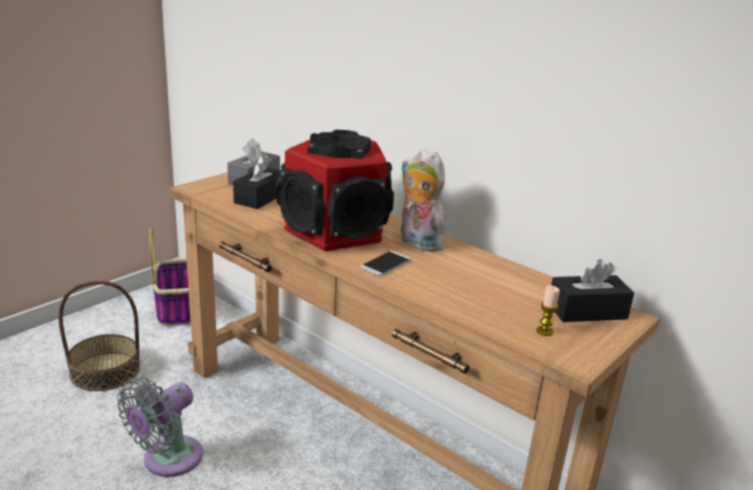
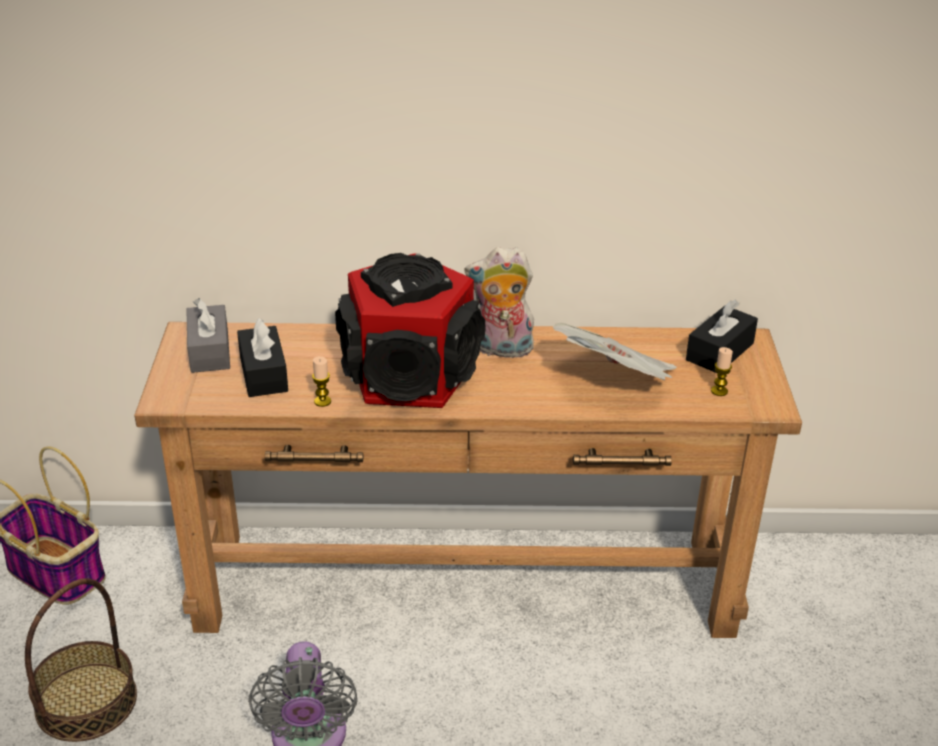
camera: 40 degrees left, 10 degrees up
phone [360,251,411,276] -> none
none -> candle [312,356,331,407]
none -> newspaper [553,323,677,380]

